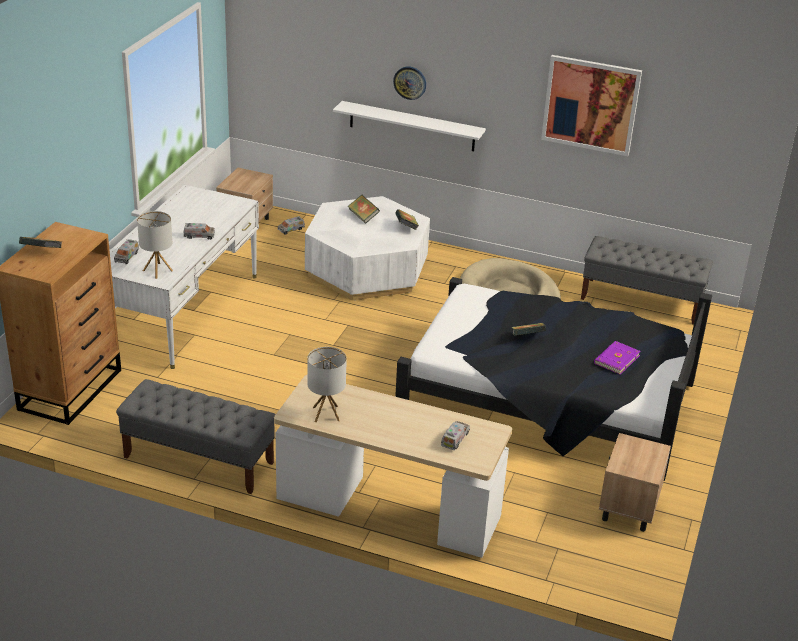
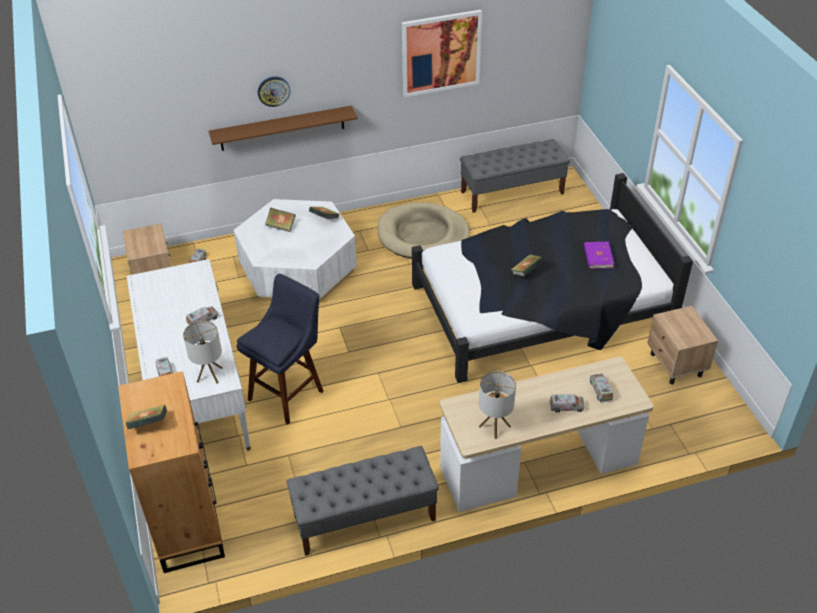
camera: 35 degrees left, 10 degrees up
white shelf [333,101,486,151] -> brown shelf [209,105,358,151]
none -> blue stool [237,274,323,424]
none -> toy truck [550,394,585,412]

